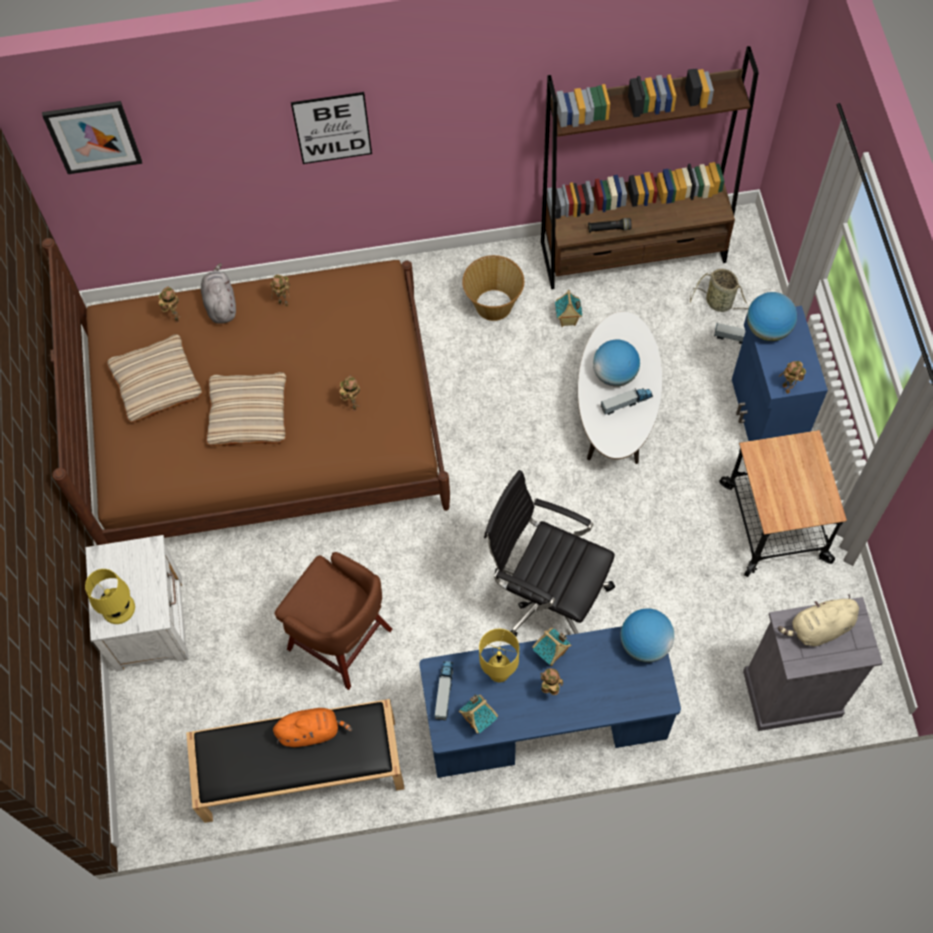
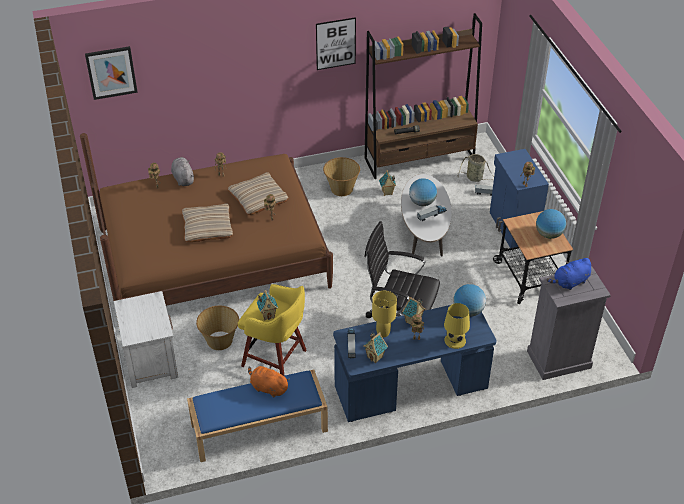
camera: 10 degrees left, 20 degrees down
yellow table lamp [85,569,135,624] -> yellow table lamp moved to [444,303,470,349]
beige pillow [107,334,202,422] -> beige pillow moved to [228,172,288,215]
black bench [186,699,405,823] -> blue bench [187,370,328,462]
orange plush toy [273,708,352,747] -> orange plush toy turned 135 degrees counterclockwise [248,366,290,397]
brown stool [274,552,392,690] -> yellow stool [238,284,306,376]
picture [291,92,372,164] -> picture moved to [316,17,356,70]
globe [747,292,797,341] -> globe moved to [536,209,566,239]
beige plush toy [778,594,859,646] -> blue plush toy [546,258,591,290]
none -> basket [196,306,239,350]
none -> toy house [257,290,278,320]

